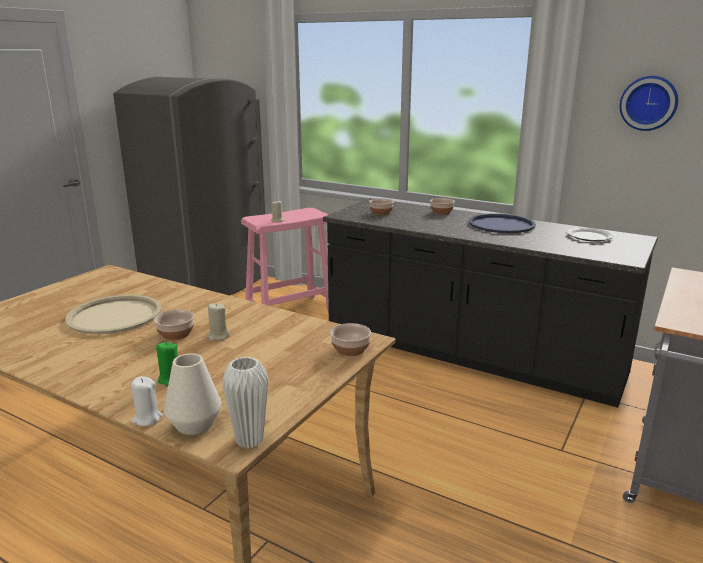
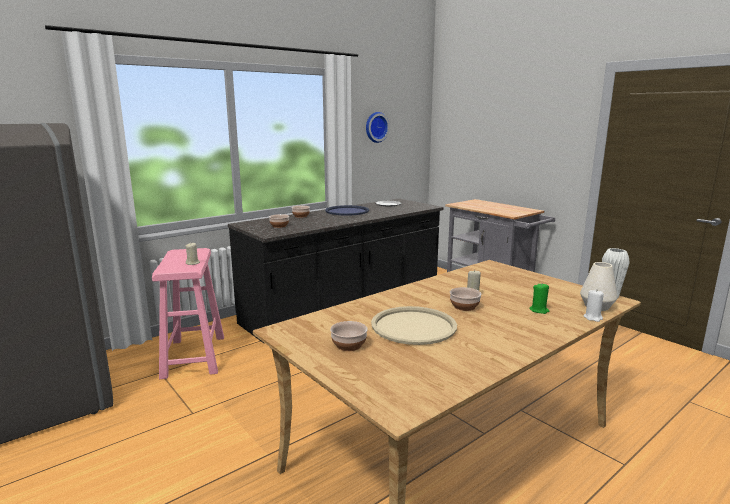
camera: 70 degrees left, 5 degrees down
bowl [330,323,371,356] -> bowl moved to [330,321,368,351]

